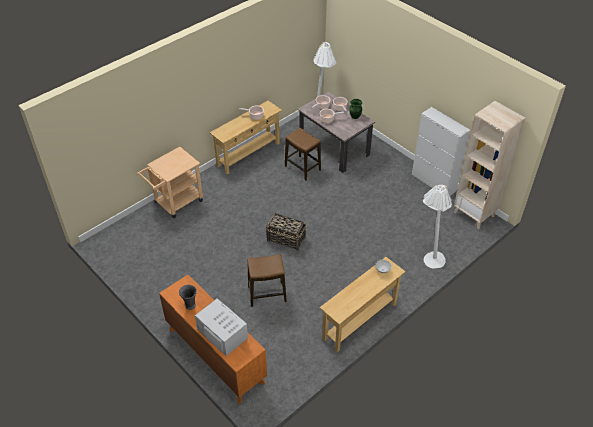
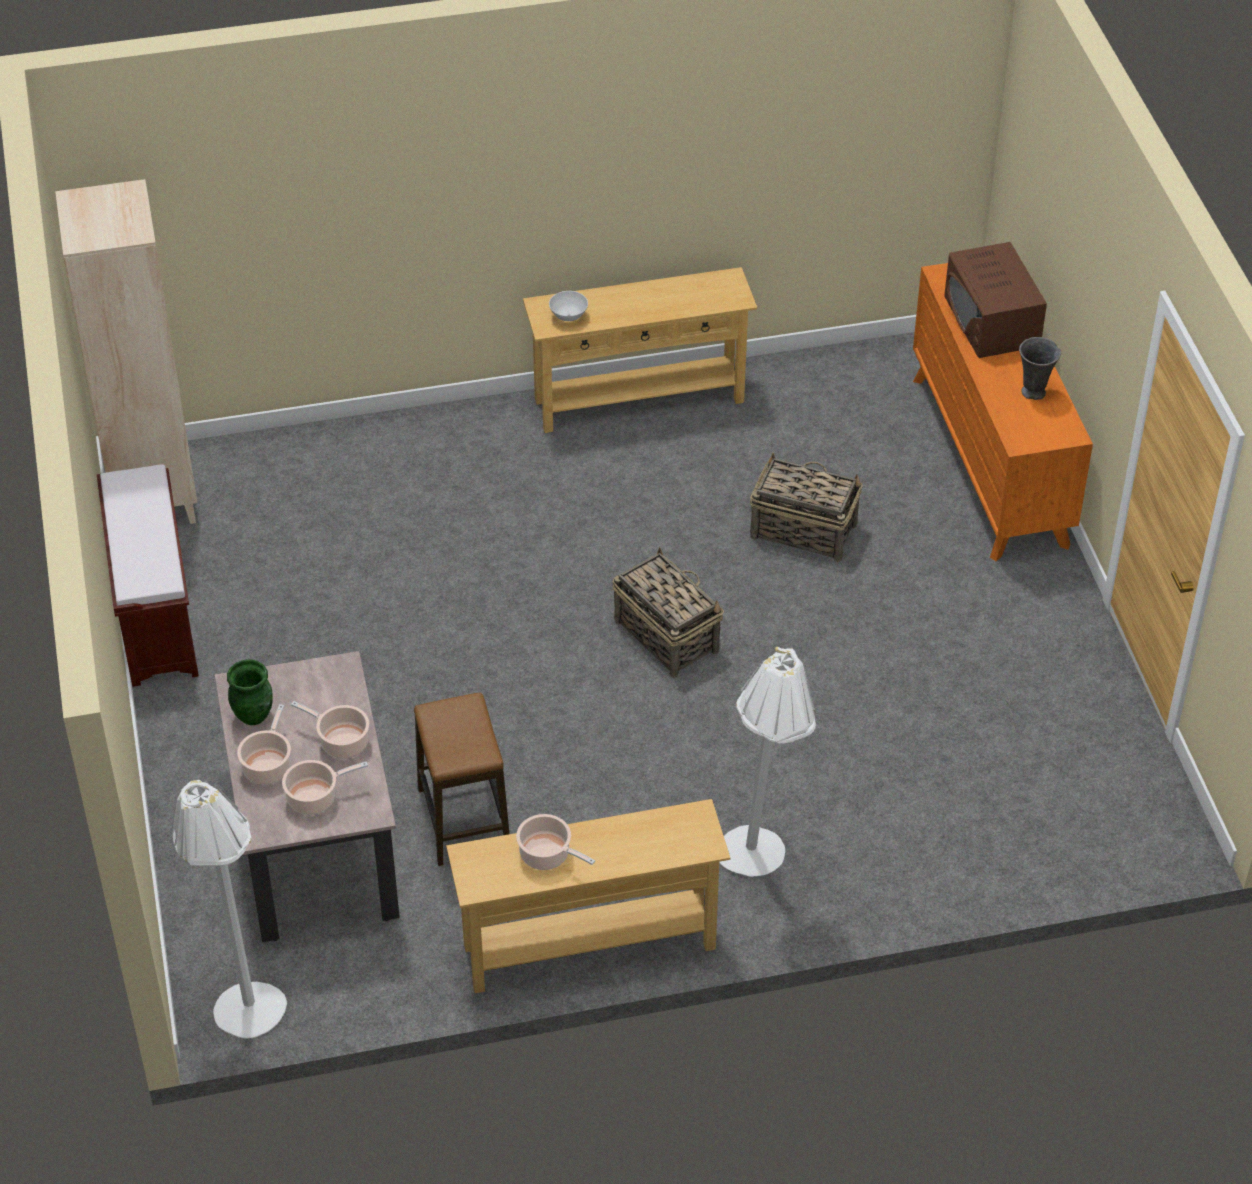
camera: 150 degrees left, 0 degrees up
beige cart [137,147,203,218] -> none
white microwave [195,299,248,356] -> brown microwave [944,242,1047,358]
stool [247,254,287,307] -> basket [750,453,863,562]
white cabinet [412,107,470,196] -> brown bench [97,464,199,687]
white floor lamp [423,185,452,269] -> white floor lamp moved to [720,647,816,877]

